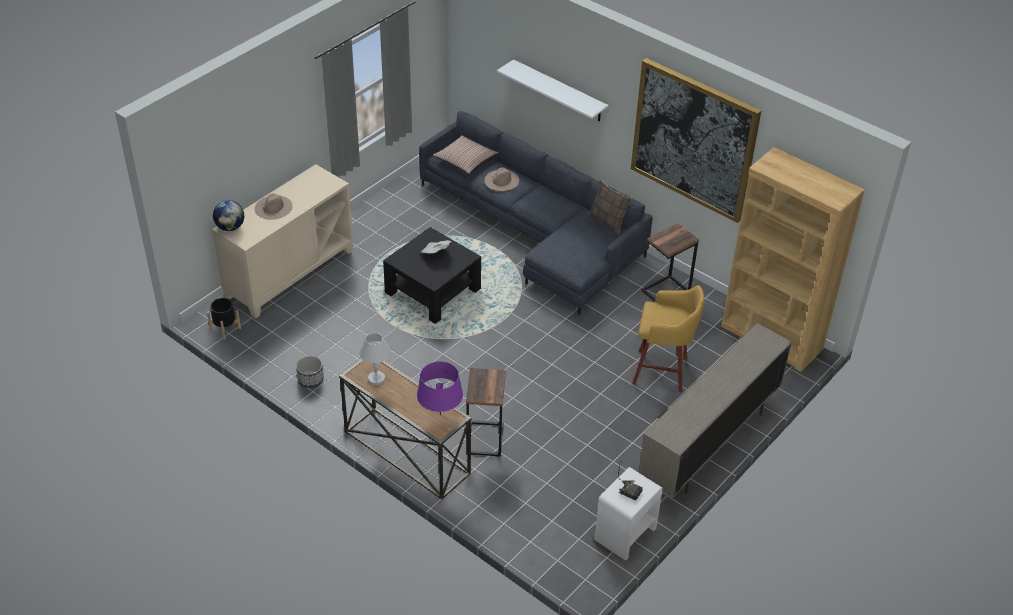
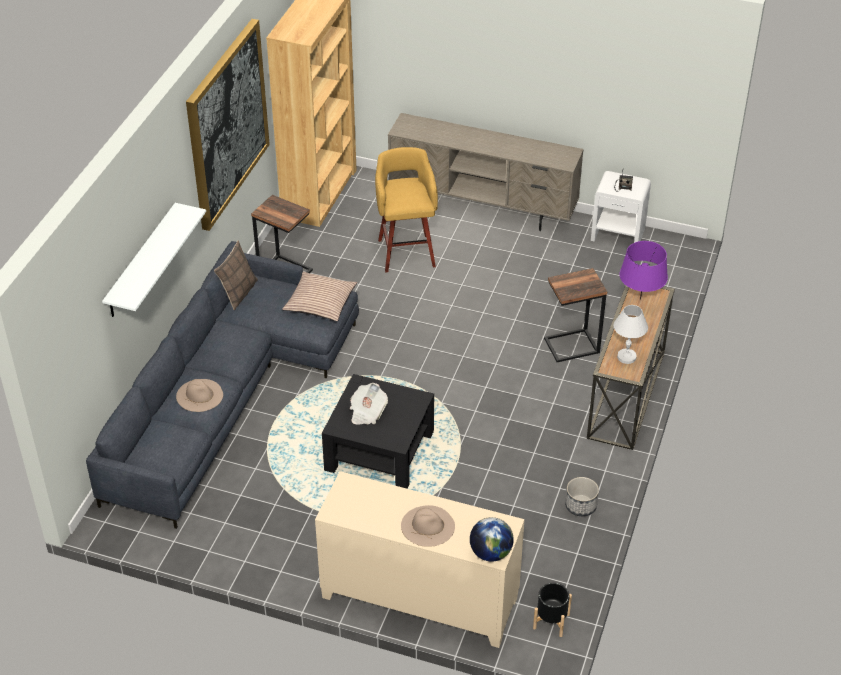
camera: 110 degrees left, 0 degrees up
pillow [433,136,498,174] -> pillow moved to [282,272,357,321]

